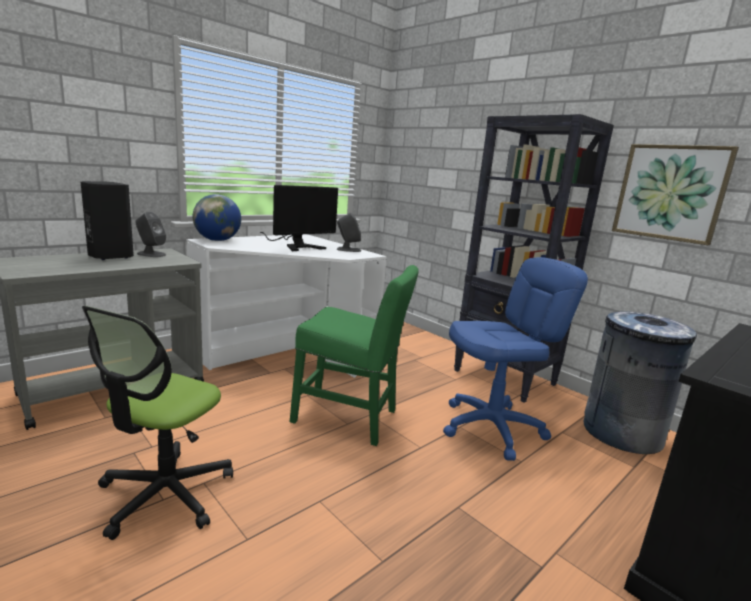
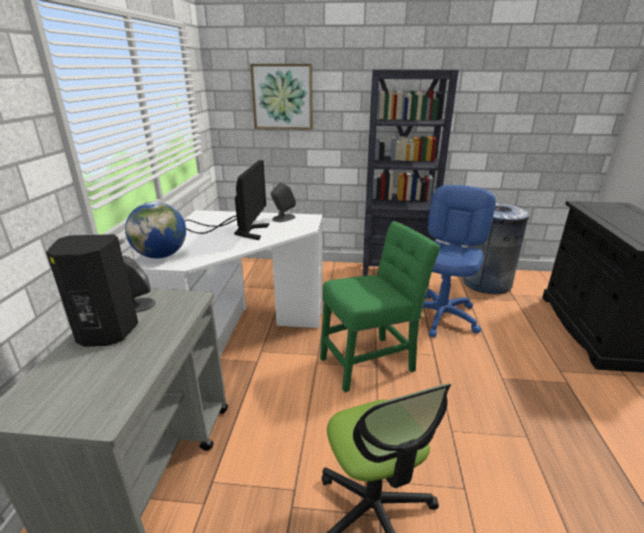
camera: 40 degrees left, 10 degrees up
picture [612,144,739,245] -> picture moved to [250,64,313,130]

